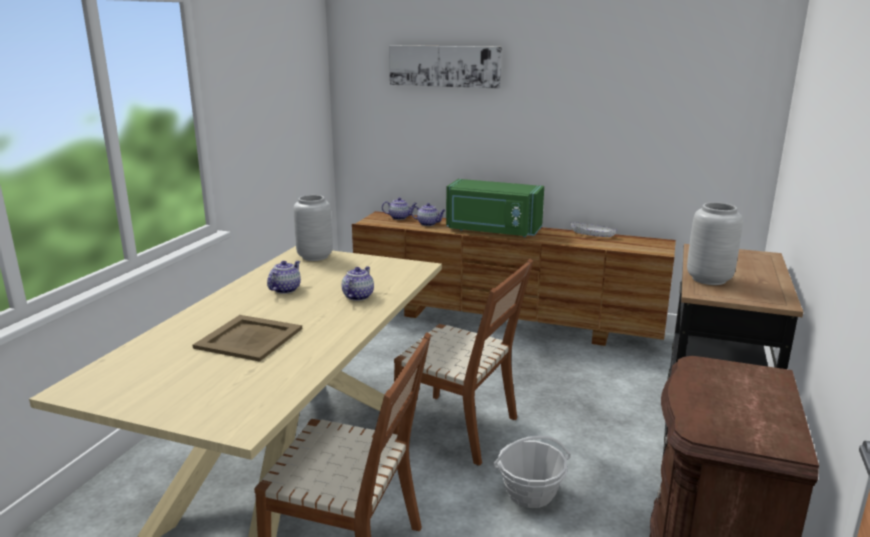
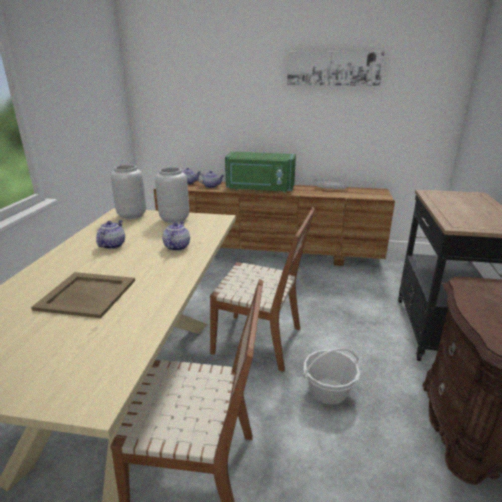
camera: 10 degrees left, 5 degrees up
picture [389,45,502,89] -> picture moved to [287,51,385,86]
grey vase [687,202,743,285] -> grey vase moved to [155,167,189,224]

